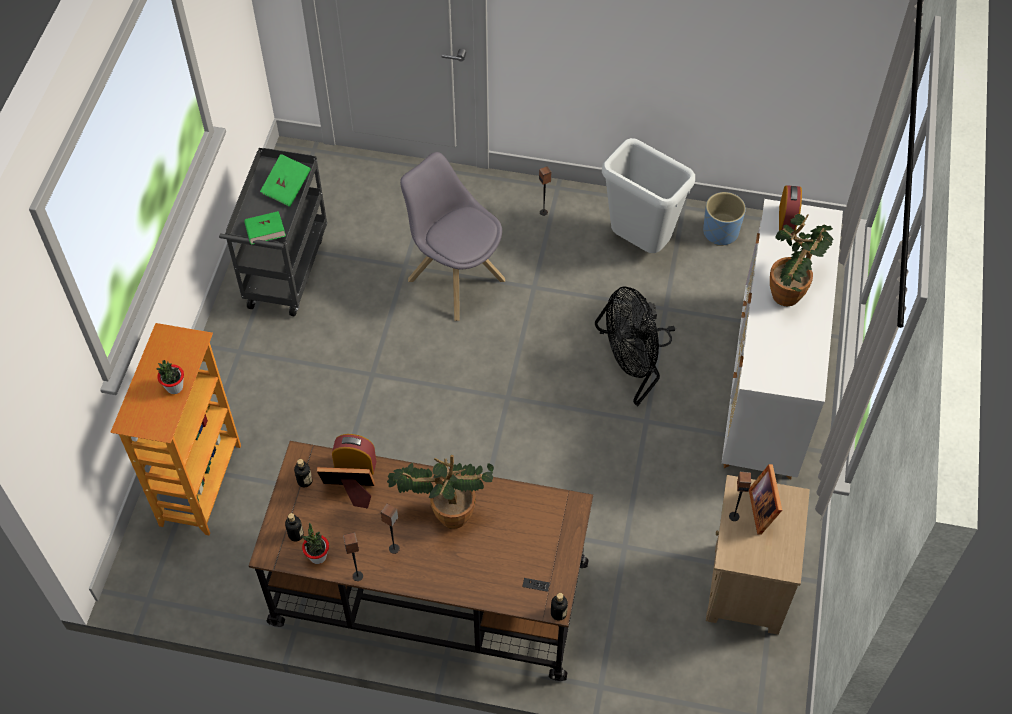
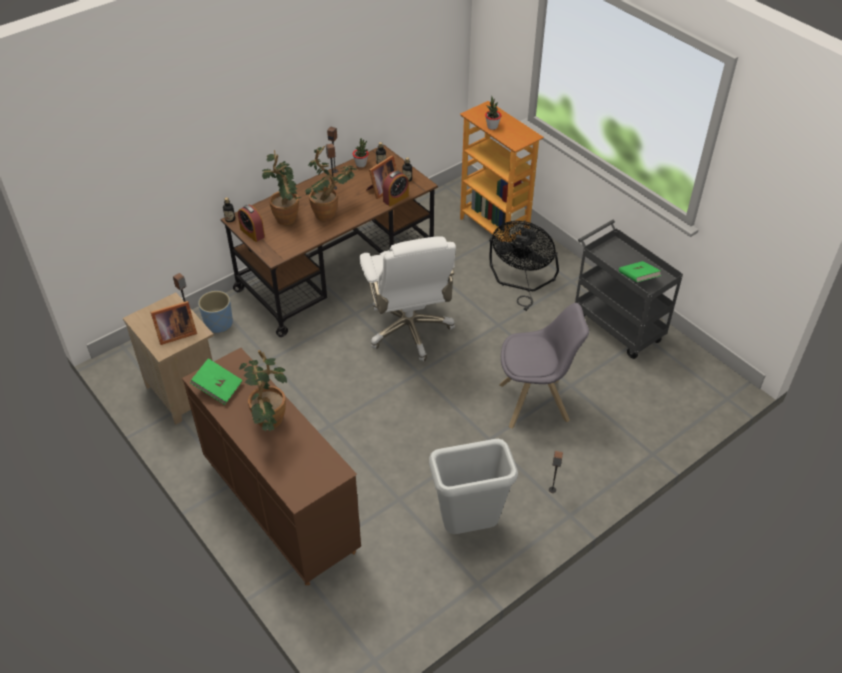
camera: 130 degrees right, 10 degrees down
green book [244,211,286,244] -> green book moved to [190,358,242,405]
black fan [595,286,676,406] -> black fan moved to [489,221,559,311]
blue planter [703,192,746,246] -> blue planter moved to [198,291,233,333]
white cabinet [721,199,843,480] -> brown cabinet [182,348,361,585]
picture frame [749,464,782,535] -> picture frame turned 120 degrees clockwise [151,301,197,345]
alarm clock [779,185,802,234] -> alarm clock moved to [238,205,265,242]
none -> potted plant [262,150,302,225]
none -> white office chair [360,236,456,361]

